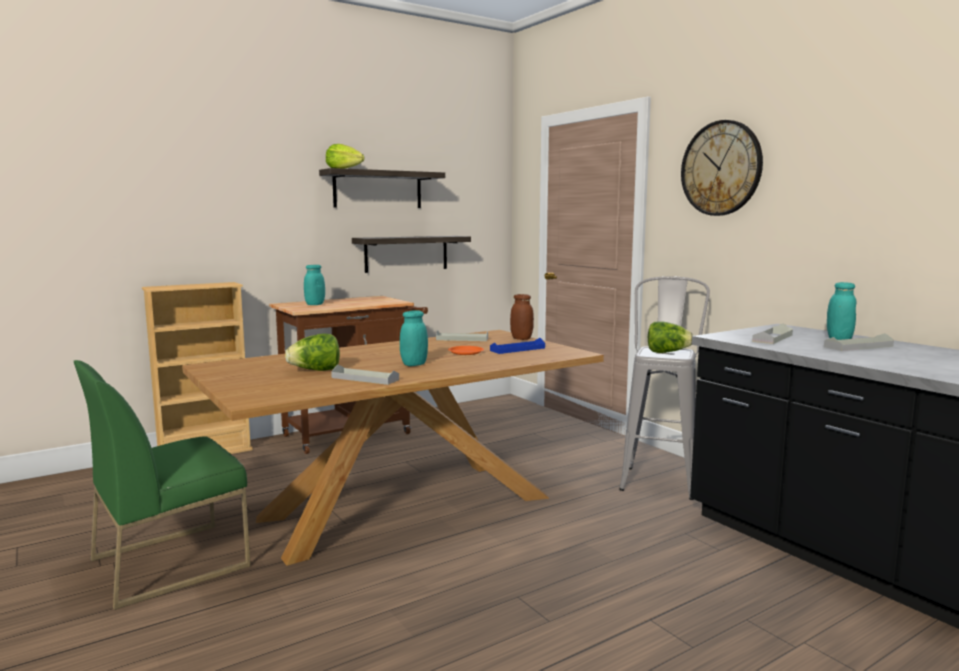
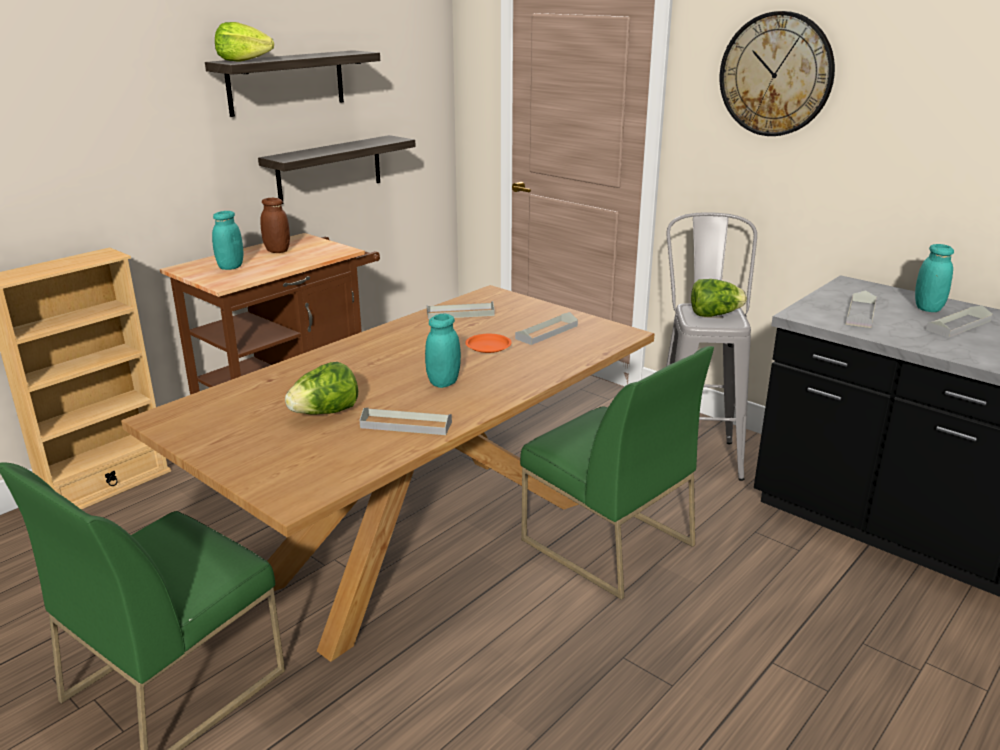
camera: 15 degrees left, 15 degrees up
blue tray [490,338,545,354] -> grey tray [515,312,578,345]
brown jar [510,294,534,340] -> brown jar moved to [260,198,290,253]
none -> green chair [520,346,714,600]

